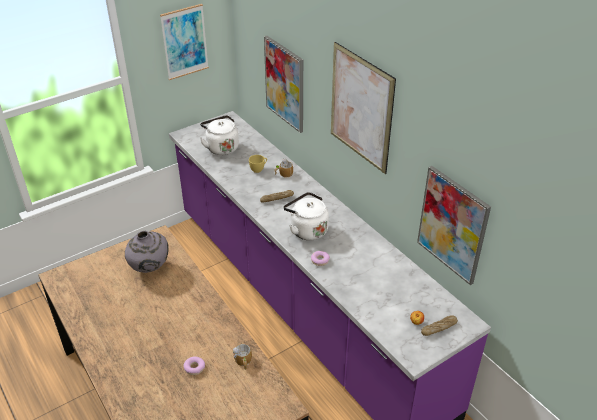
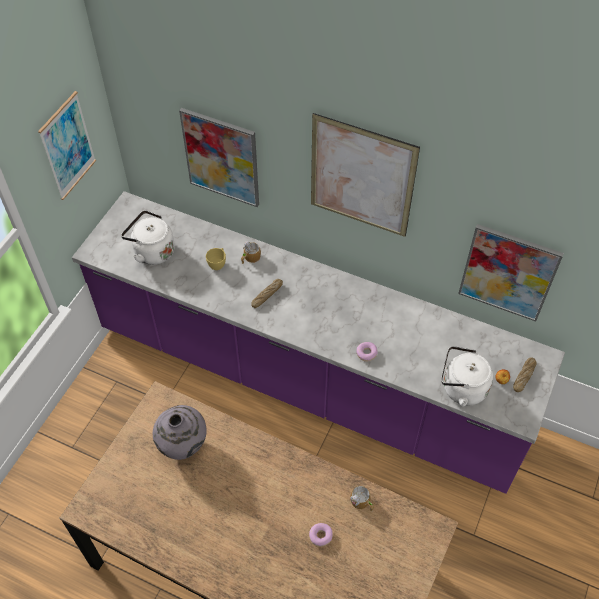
camera: 30 degrees left, 15 degrees up
white kettle [284,192,329,241] -> white kettle moved to [441,346,493,406]

